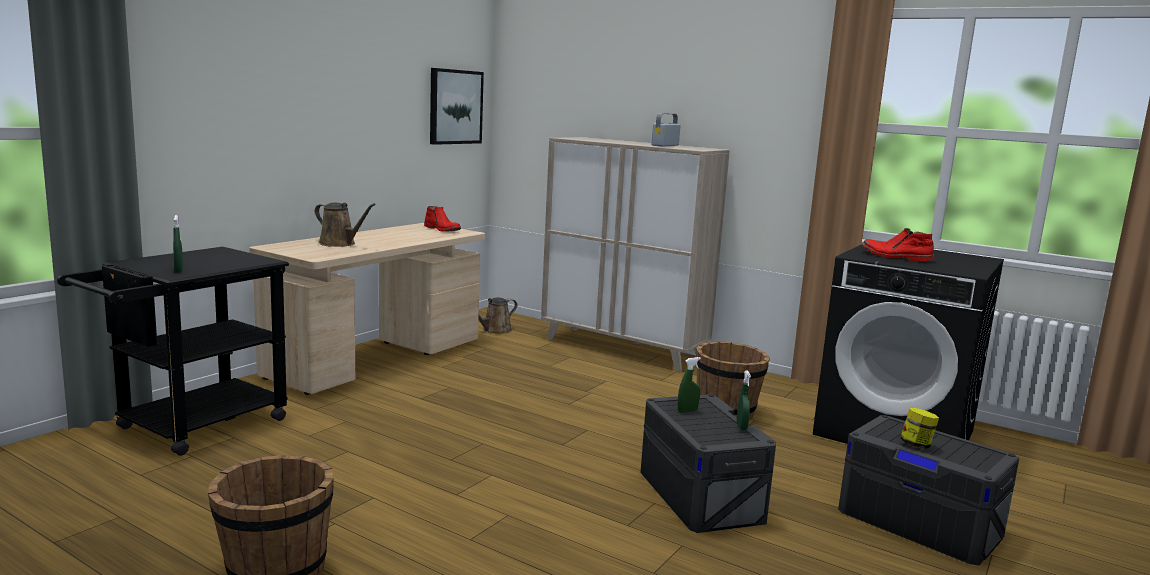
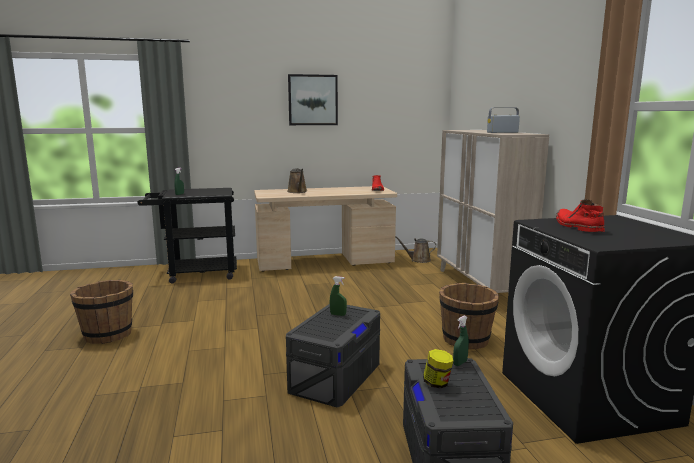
camera: 45 degrees right, 0 degrees up
picture [430,68,484,145] -> picture moved to [288,74,338,125]
green spray bottle [737,370,751,430] -> green spray bottle moved to [453,315,469,366]

